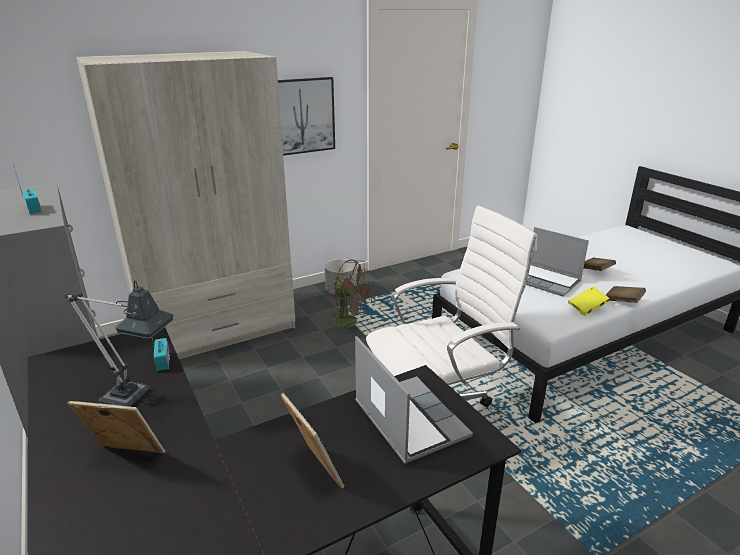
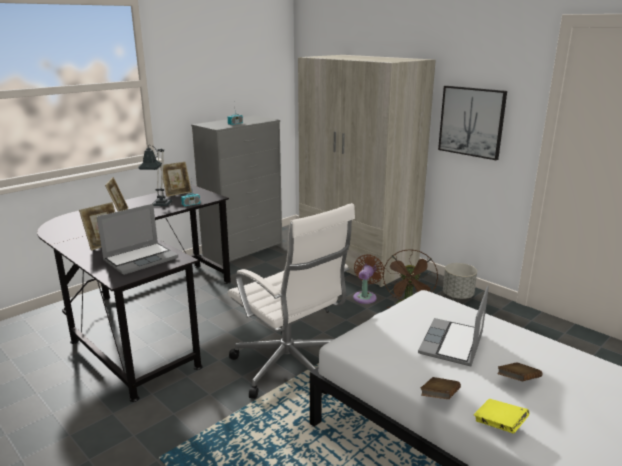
camera: 75 degrees right, 5 degrees down
yellow book [568,287,610,316] -> yellow book moved to [474,399,529,434]
none -> picture frame [160,162,192,197]
none -> brown fan [353,254,385,304]

